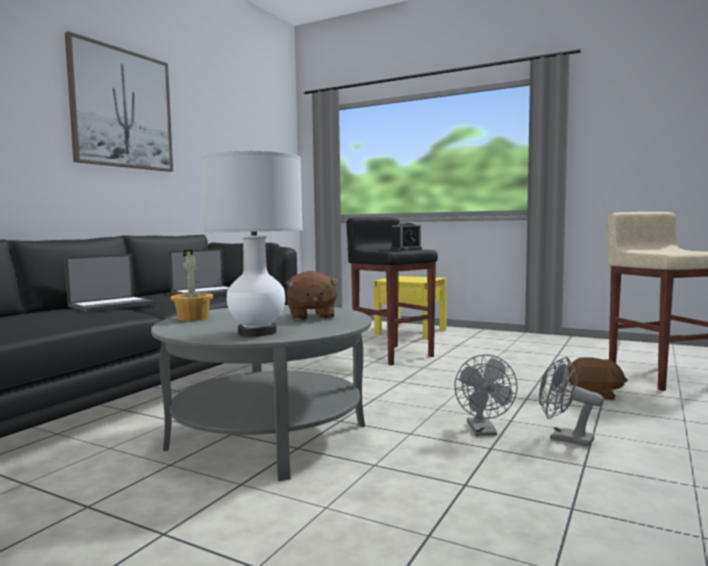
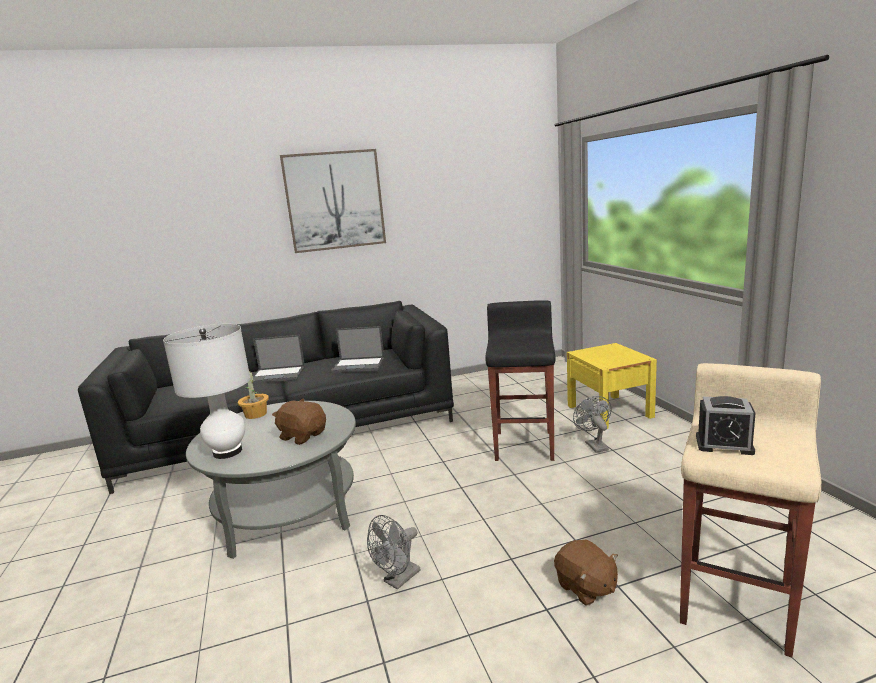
camera: 45 degrees right, 10 degrees up
brown plush toy [286,271,339,320] -> brown plush toy turned 90 degrees clockwise [272,399,326,445]
alarm clock [391,222,422,250] -> alarm clock moved to [696,396,755,455]
grey fan [539,357,603,447] -> grey fan moved to [573,396,612,453]

